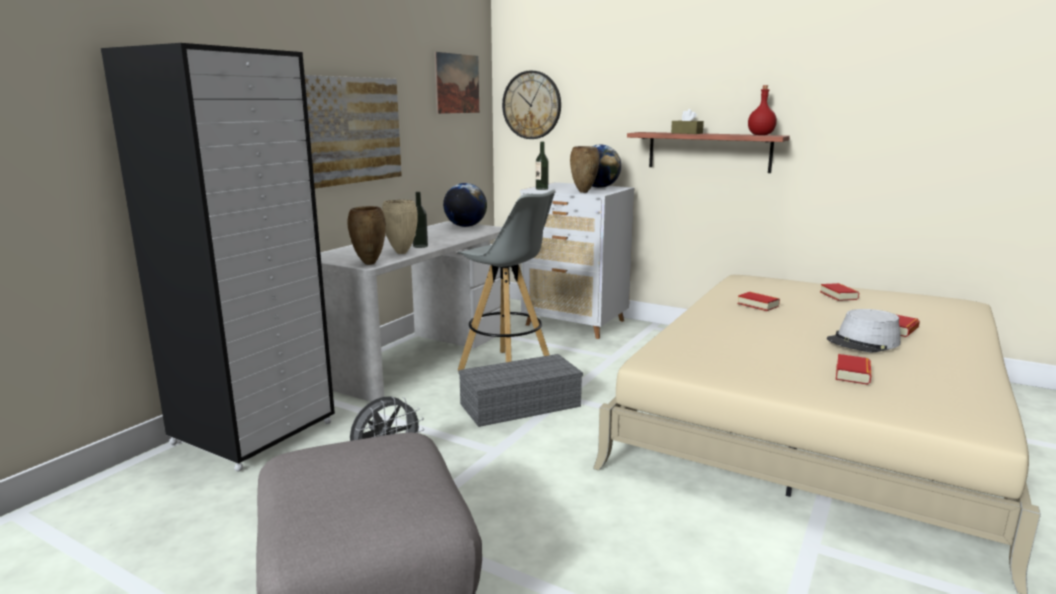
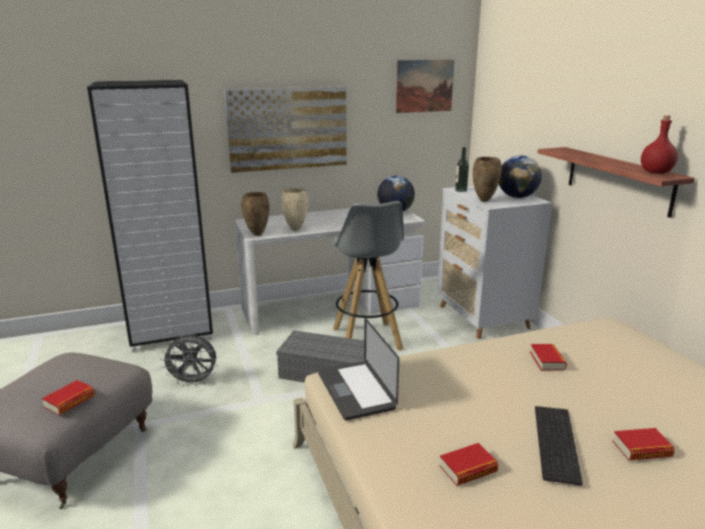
camera: 40 degrees right, 5 degrees up
bottle [413,192,428,248] -> none
wall clock [502,71,561,139] -> none
brown tissue box [671,109,704,134] -> none
book [820,283,859,301] -> book moved to [42,380,95,415]
grey hat [827,309,901,353] -> keyboard [535,406,583,486]
none -> laptop [318,318,399,421]

